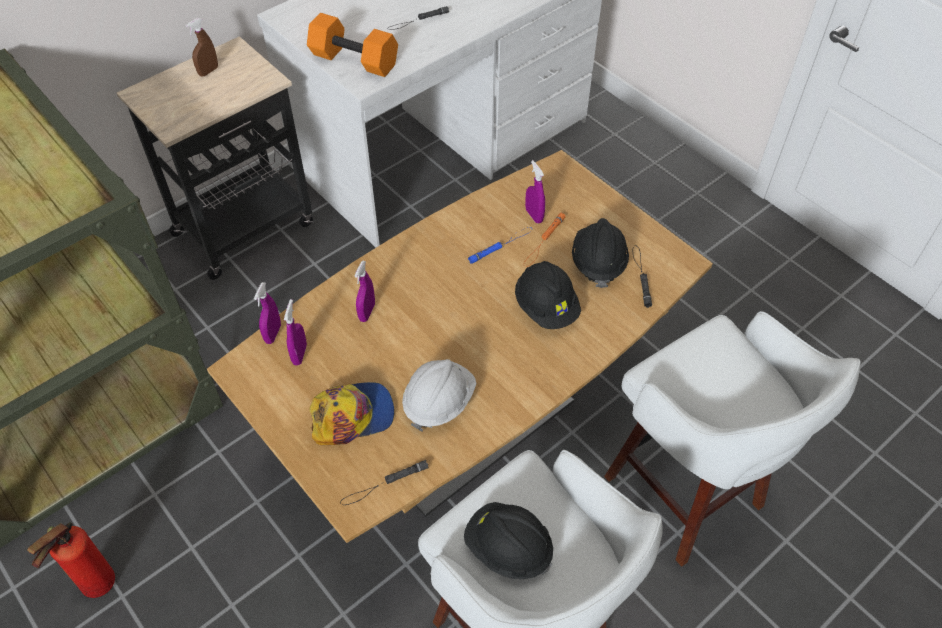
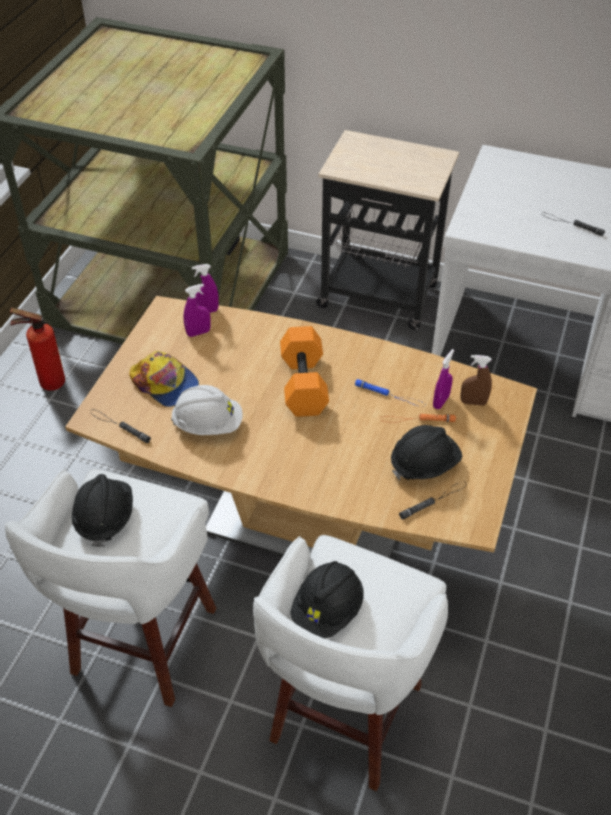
camera: 60 degrees right, 5 degrees down
brown spray bottle [186,18,218,77] -> brown spray bottle moved to [461,355,492,406]
orange dumbbell [307,13,398,77] -> orange dumbbell moved to [280,326,329,417]
purple spray bottle [354,260,375,322] -> none
black hard hat [515,261,581,329] -> black hard hat moved to [290,561,364,638]

